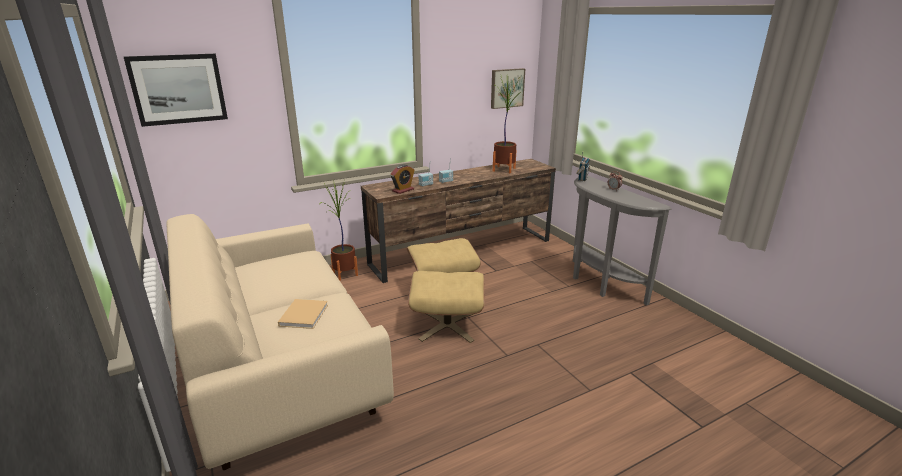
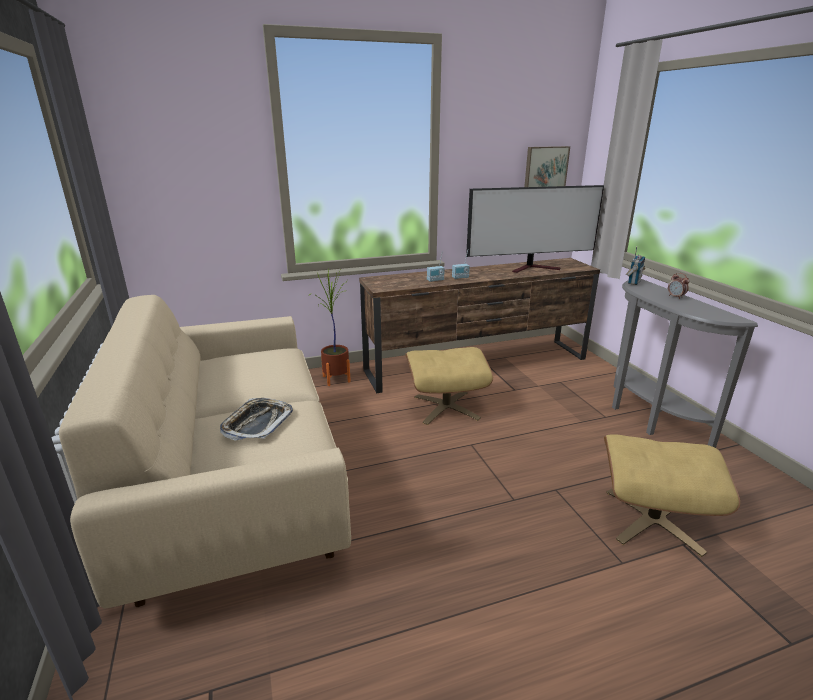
camera: 10 degrees right, 0 degrees up
picture [124,54,228,127] -> none
beige book [278,299,328,329] -> tray [220,398,293,441]
alarm clock [391,165,414,194] -> none
beige ottoman [408,271,485,343] -> beige ottoman moved to [604,434,740,557]
potted plant [493,76,521,173] -> television [466,185,604,273]

